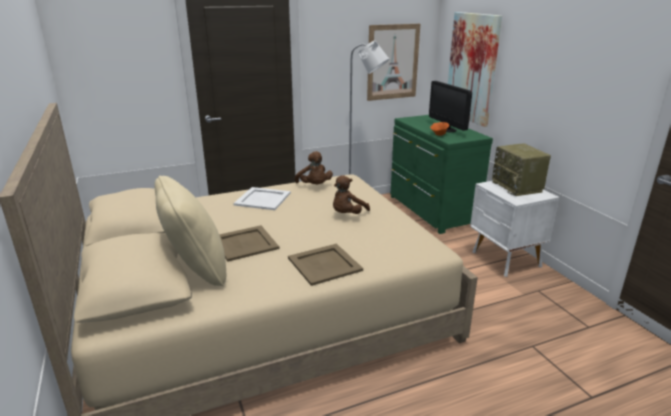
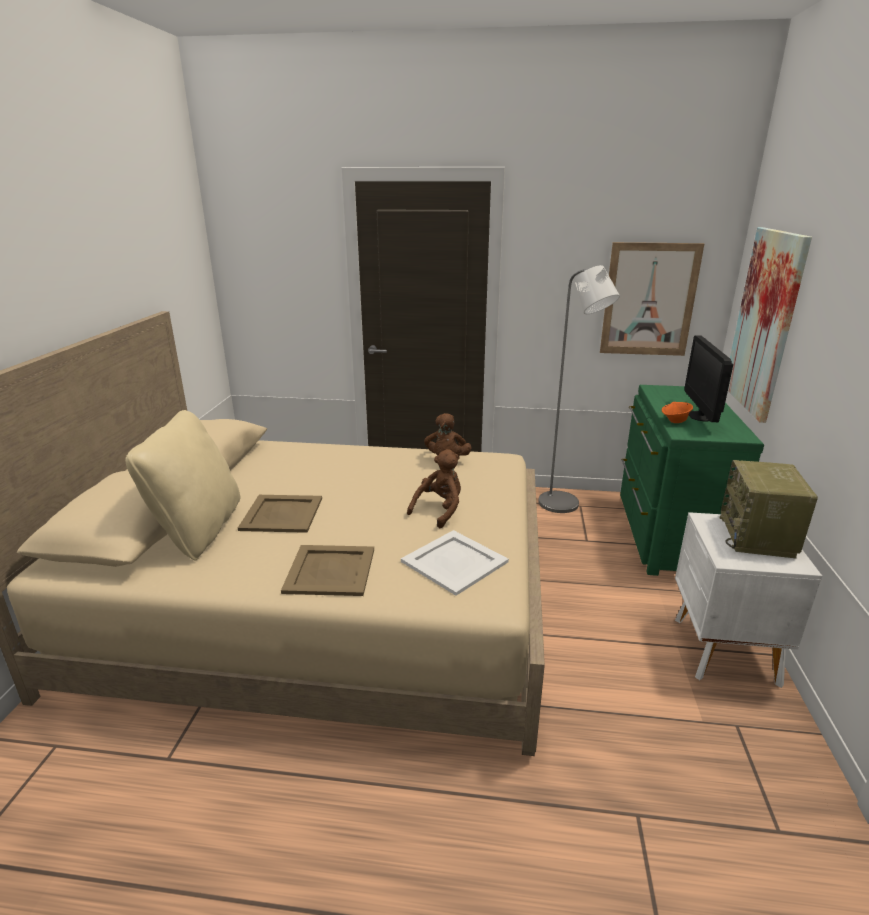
camera: 30 degrees right, 0 degrees up
white tray [233,187,291,210] -> white tray moved to [401,530,509,596]
brown plush toy [333,175,370,214] -> brown plush toy turned 150 degrees clockwise [407,449,461,528]

